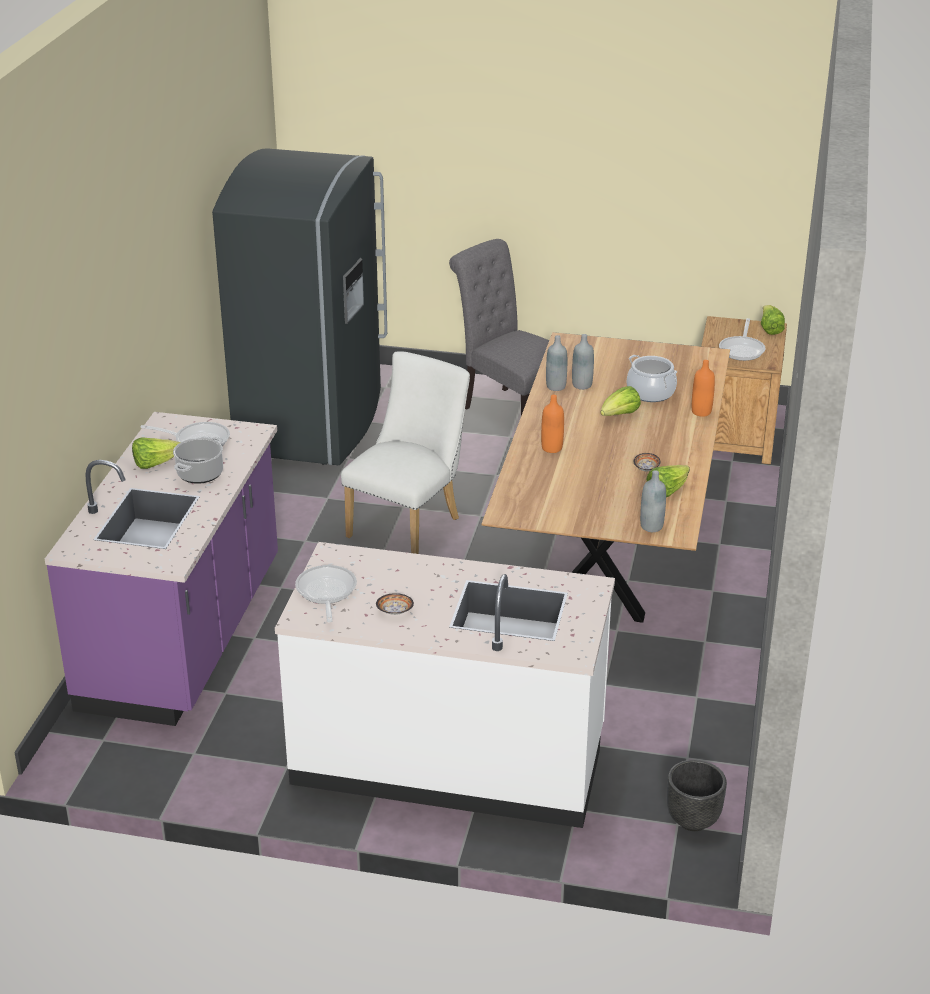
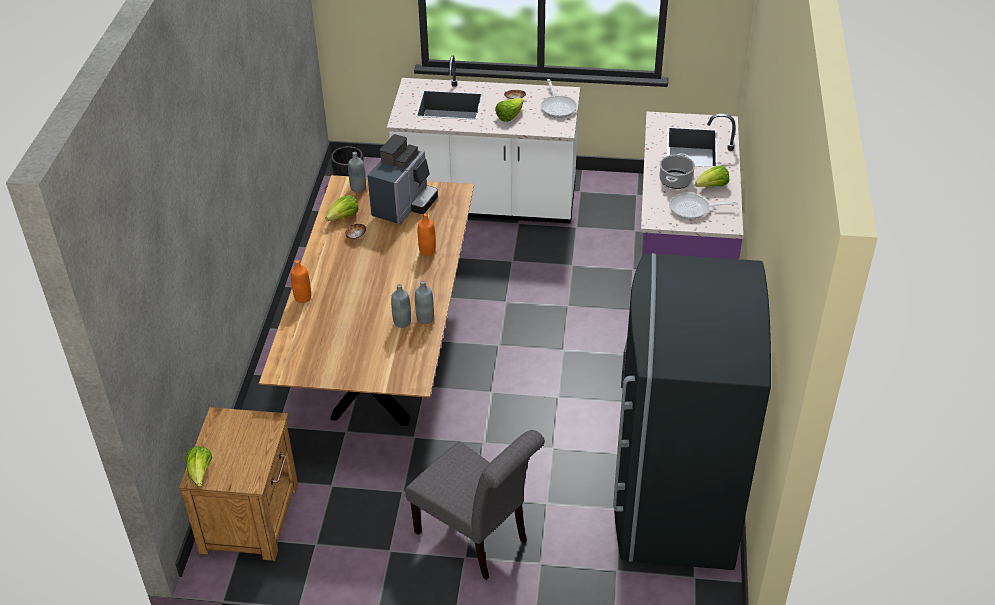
camera: 175 degrees right, 10 degrees up
white chair [341,351,470,554] -> none
lettuce [601,386,641,416] -> lettuce moved to [495,98,524,122]
cooking pot [627,355,677,402] -> none
frying pan [719,318,765,361] -> none
none -> coffee machine [367,134,438,225]

